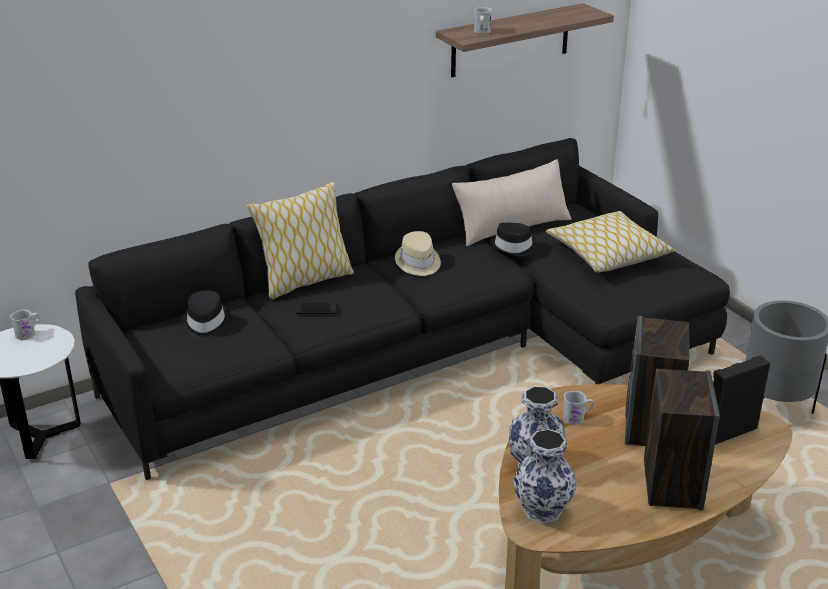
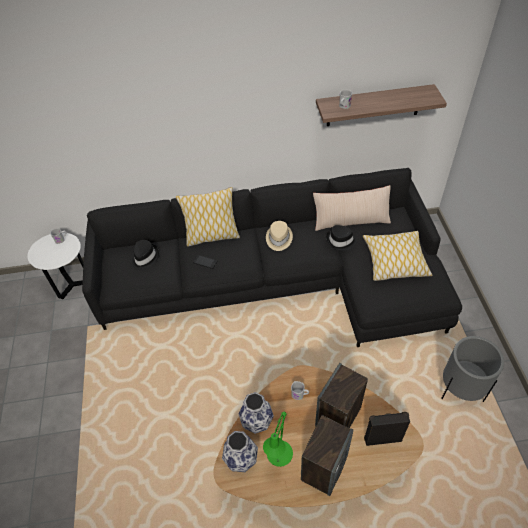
camera: 25 degrees right, 20 degrees up
none -> green table lamp [263,412,293,467]

